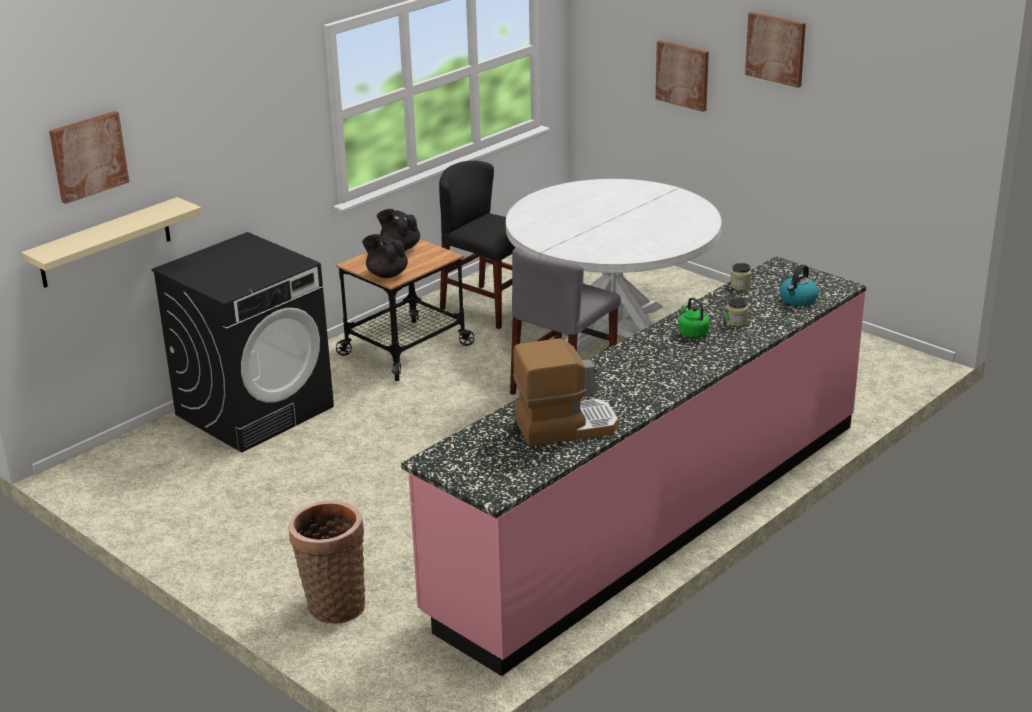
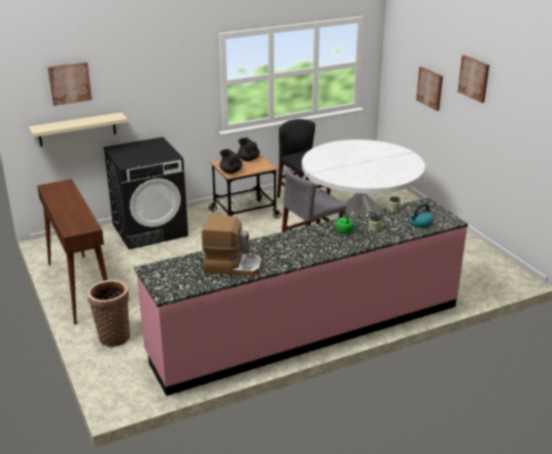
camera: 20 degrees right, 0 degrees up
none -> brown console table [37,179,108,325]

